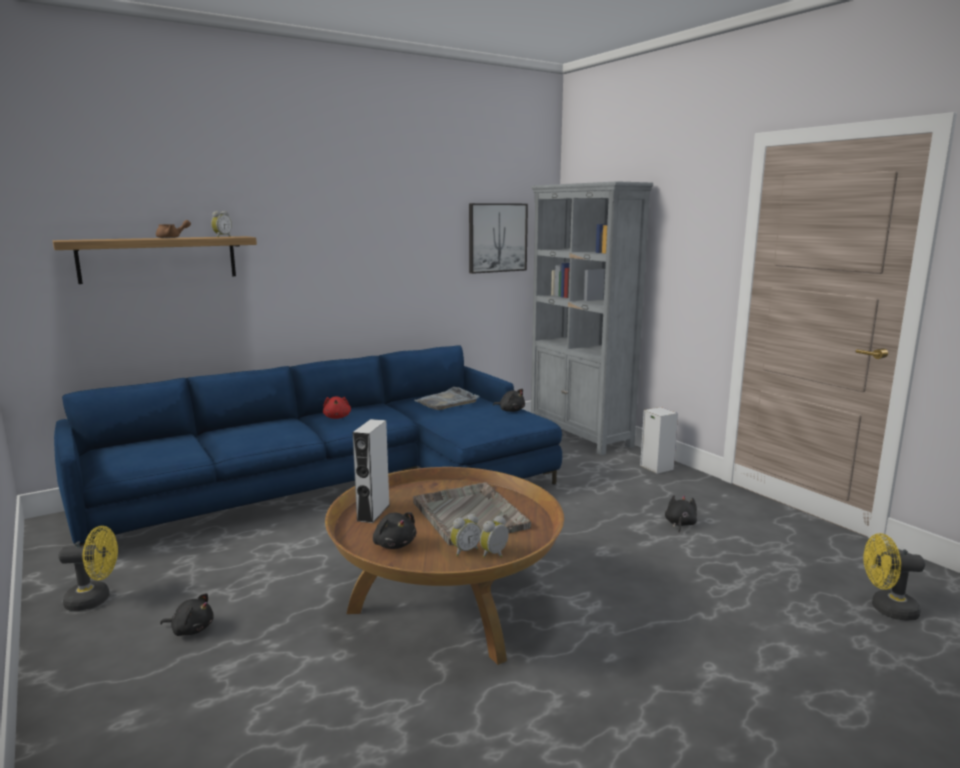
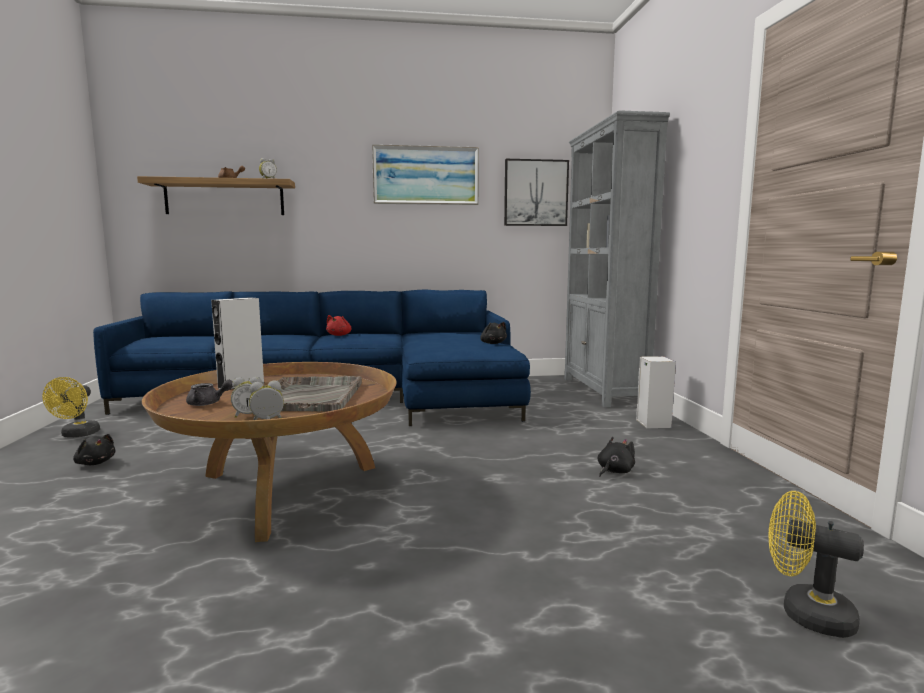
camera: 25 degrees right, 5 degrees down
yellow fan [58,526,118,611] -> yellow fan turned 75 degrees clockwise [43,377,100,437]
black plush toy [373,512,416,549] -> grey teapot [186,380,233,406]
grey tray [414,387,479,410] -> none
none -> picture [372,144,479,205]

